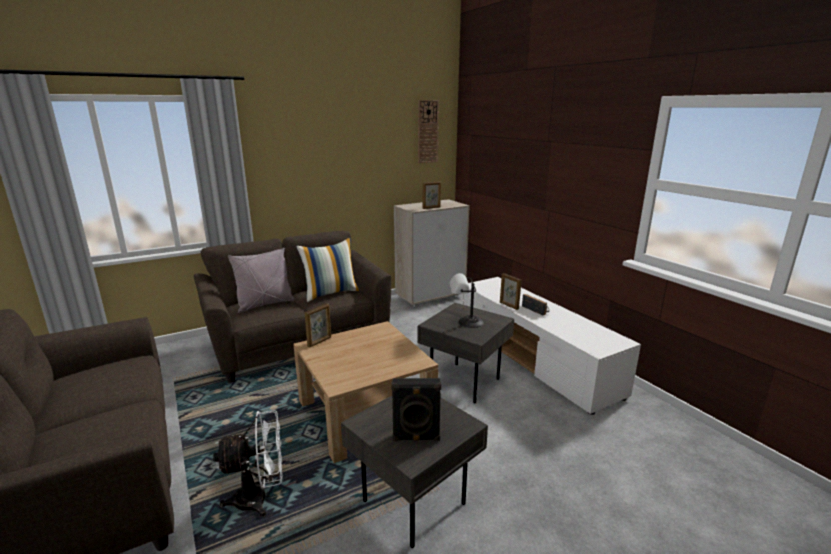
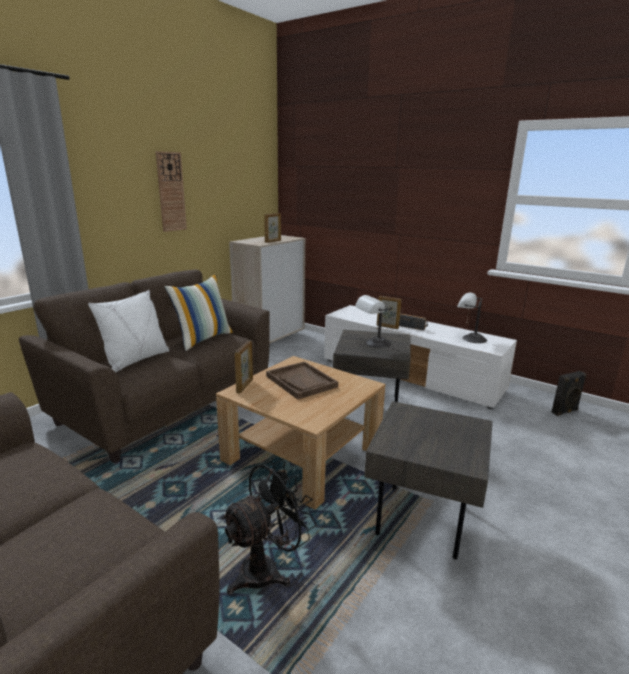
camera: 25 degrees left, 0 degrees up
white fan [213,410,283,517] -> black fan [221,460,316,594]
purple pillow [228,248,295,313] -> white pillow [88,290,169,373]
black speaker [391,378,441,441] -> black speaker moved to [552,371,586,416]
wall clock [418,100,439,163] -> wall clock moved to [156,151,187,232]
none -> brown tray [266,361,338,400]
none -> table lamp [457,292,487,343]

